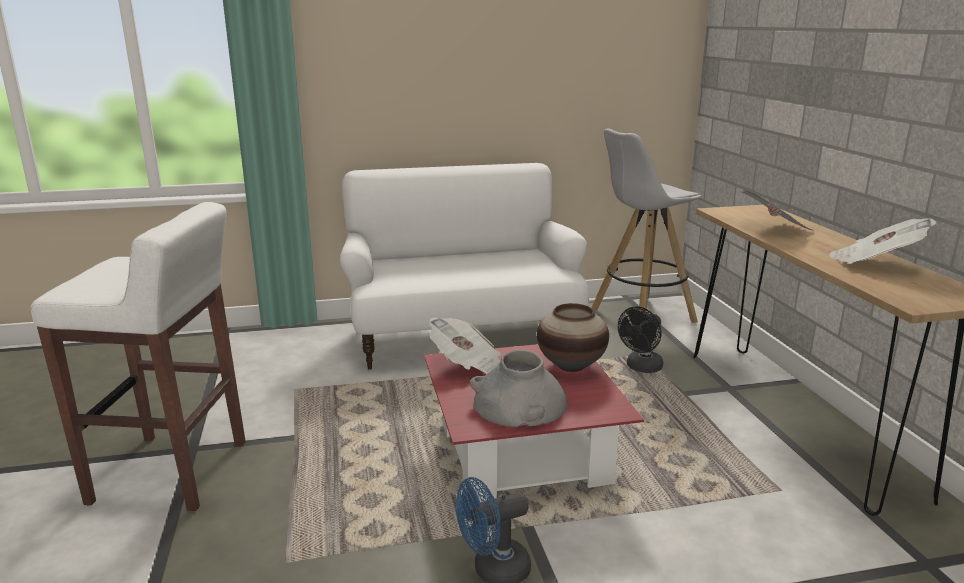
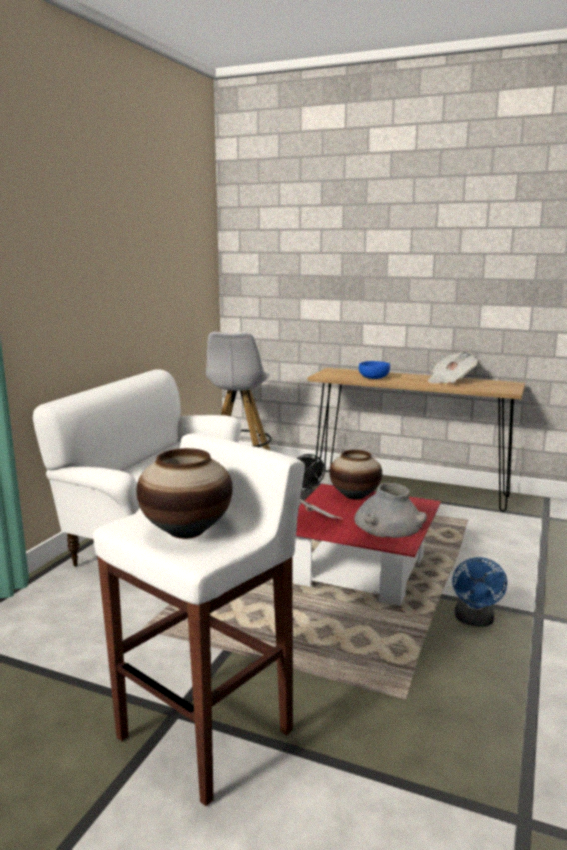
camera: 55 degrees left, 5 degrees down
newspaper [742,190,815,231] -> blue bowl [359,361,390,379]
none -> vase [136,448,232,539]

